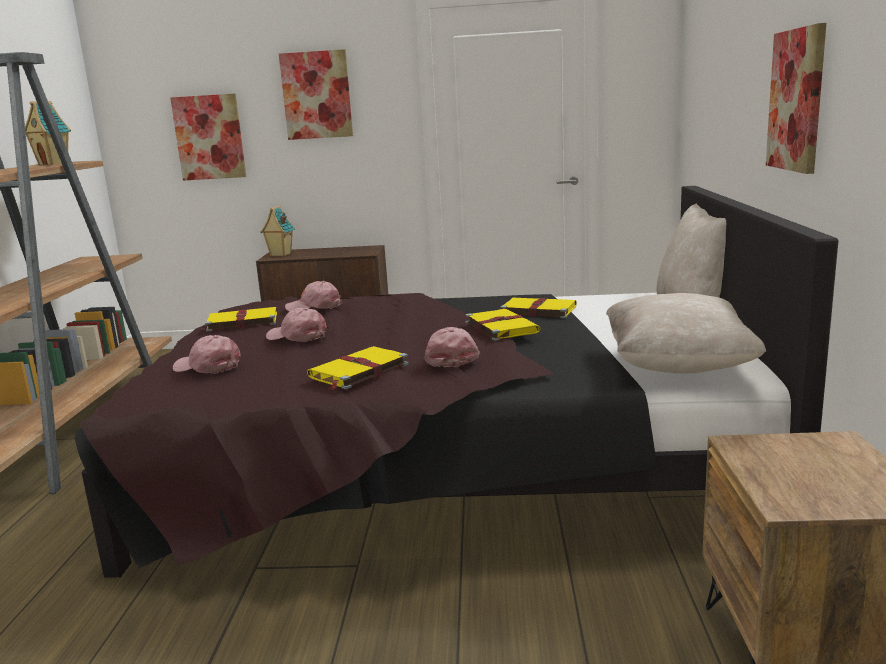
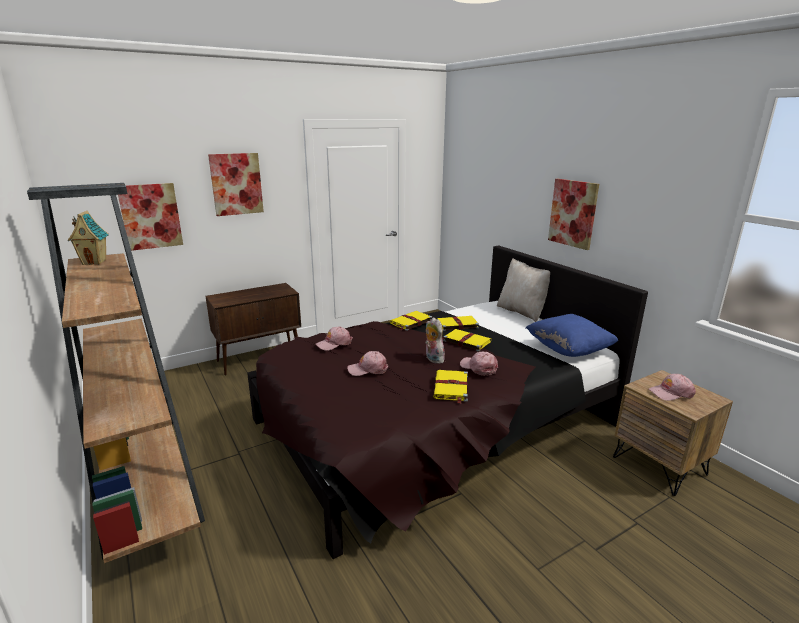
camera: 35 degrees left, 5 degrees up
pink cap [173,335,241,374] -> pink cap moved to [649,374,696,401]
yellow book [201,307,277,332] -> yellow book moved to [390,311,432,331]
toy house [261,206,295,256] -> none
beige pillow [606,293,766,373] -> blue pillow [526,314,618,357]
none -> plush toy [425,317,445,364]

